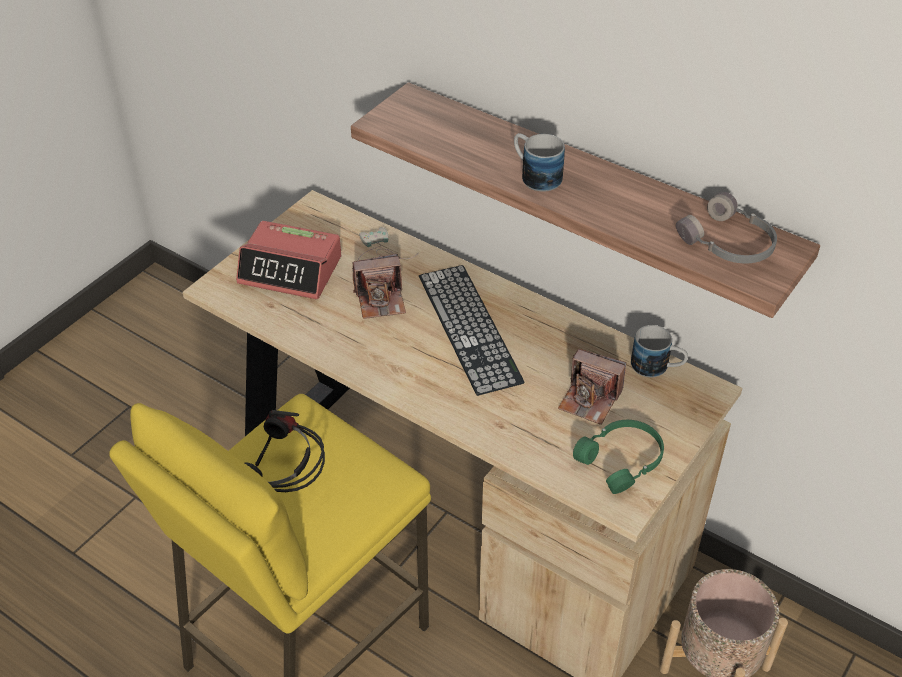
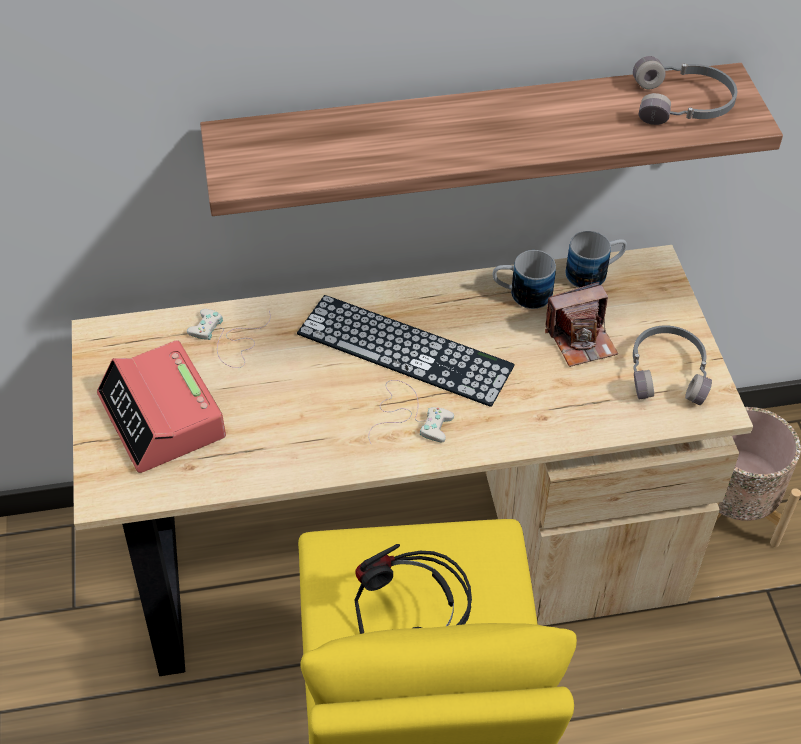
camera: 45 degrees left, 5 degrees up
alarm clock [236,221,341,299] -> alarm clock turned 90 degrees clockwise [97,340,226,473]
camera [352,254,406,319] -> none
mug [514,133,565,192] -> mug moved to [493,250,556,309]
green headphones [573,420,664,494] -> grey headphones [633,325,712,405]
none -> white game controller [368,380,454,445]

